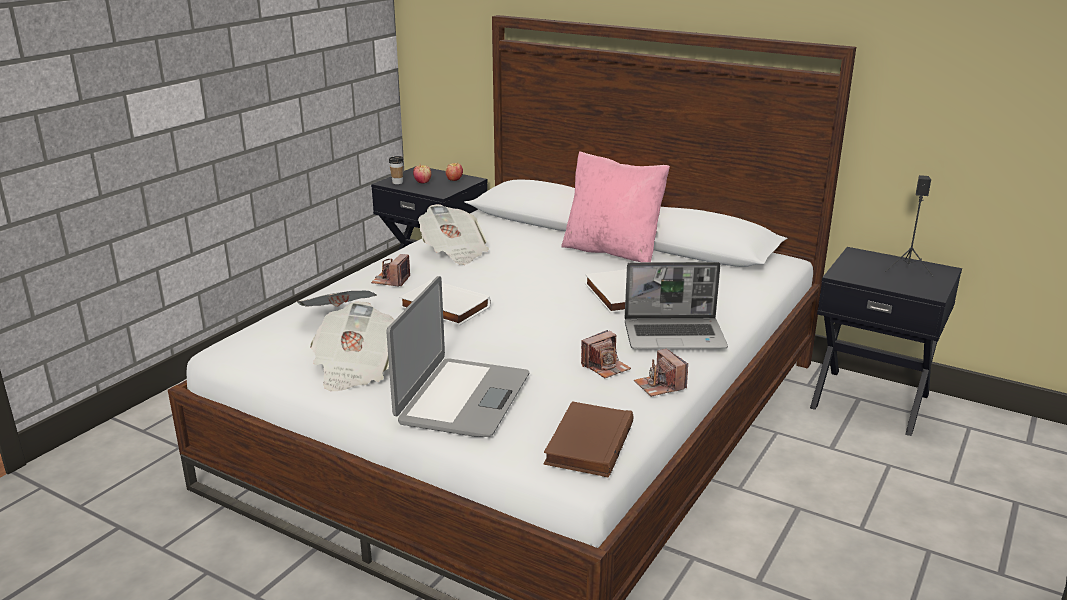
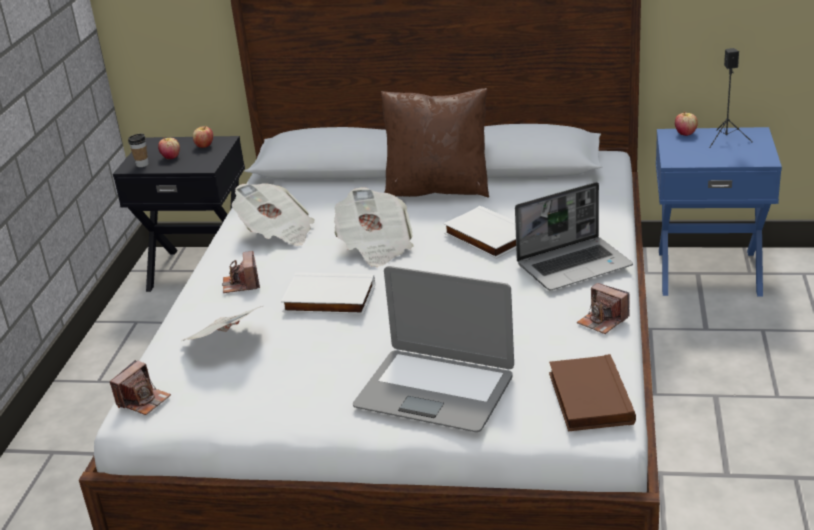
camera: 20 degrees left, 5 degrees up
newspaper [310,302,395,391] -> newspaper moved to [334,187,413,267]
laptop [386,276,530,437] -> laptop turned 120 degrees clockwise [353,266,514,432]
pink pillow [561,151,670,262] -> brown pillow [381,88,489,197]
camera [581,330,631,378] -> camera moved to [110,360,171,415]
black nightstand [810,247,962,436] -> blue nightstand [656,127,782,297]
none -> apple [675,111,698,136]

